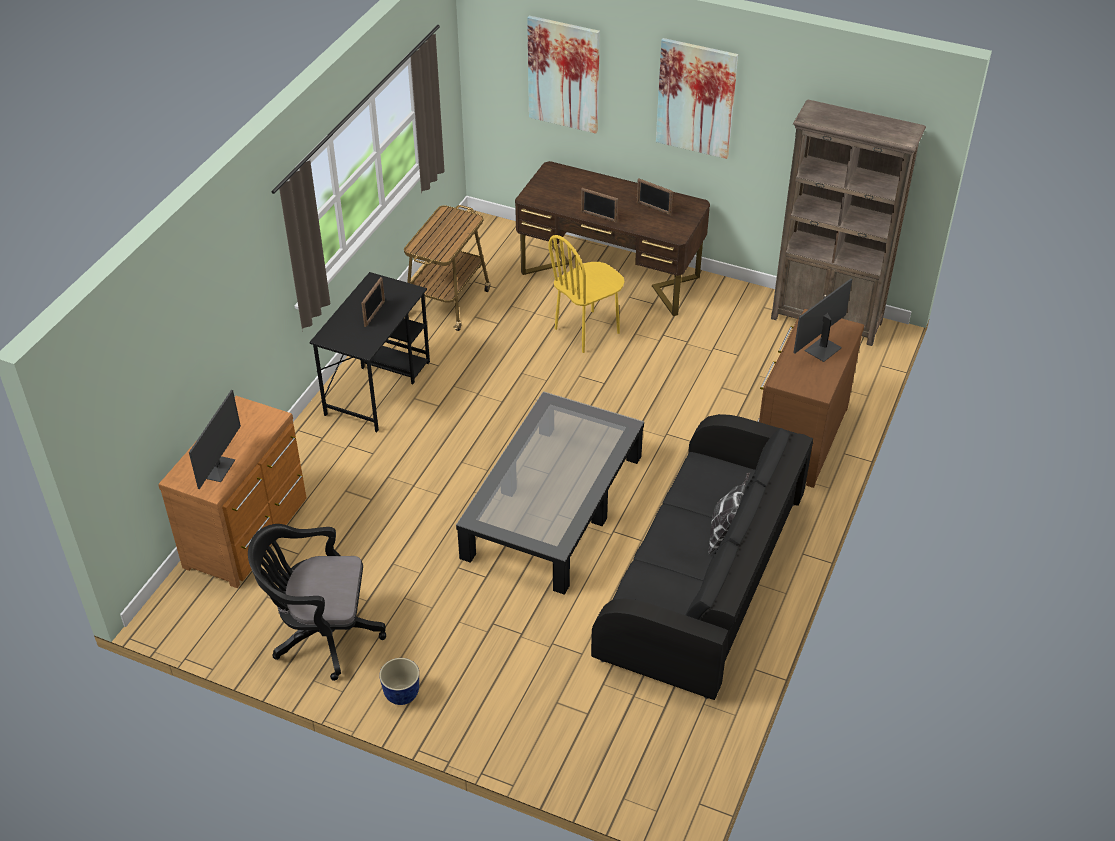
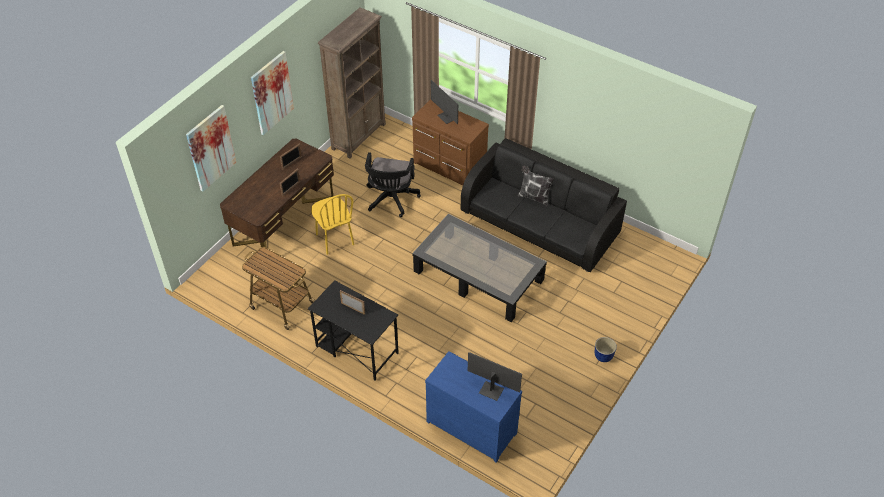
camera: 80 degrees left, 5 degrees up
brown dresser [158,396,307,588] -> blue dresser [425,351,522,463]
black office chair [248,524,386,681] -> black office chair moved to [365,152,421,217]

